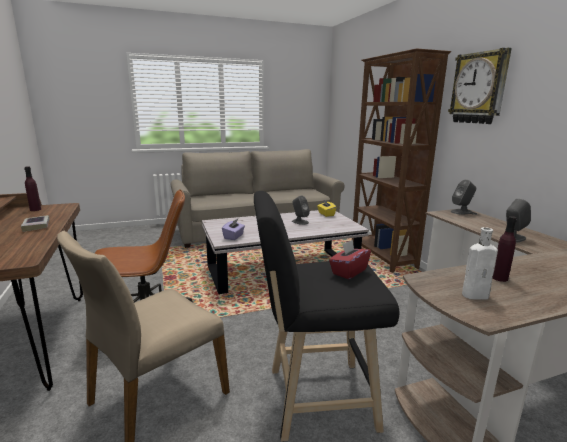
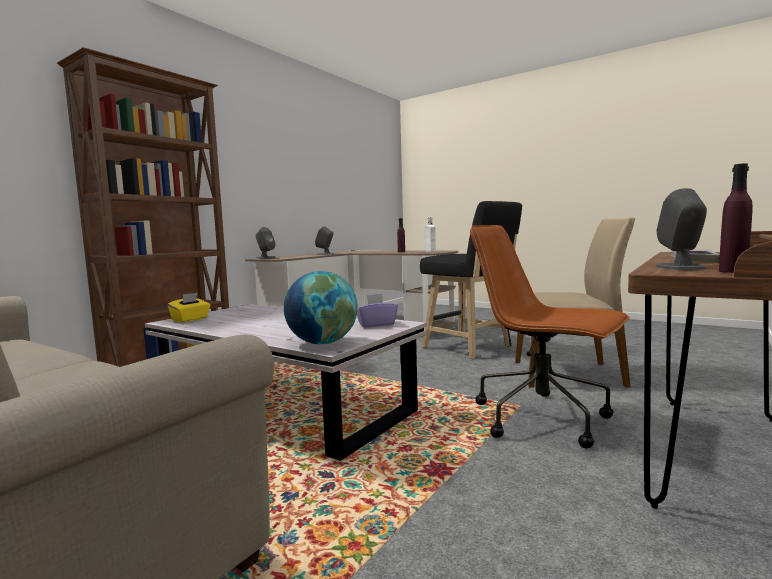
camera: 125 degrees left, 10 degrees down
grey speaker [292,196,310,225] -> grey speaker moved to [656,188,707,270]
red tissue box [329,240,371,279] -> none
wall clock [448,48,512,124] -> none
none -> globe [284,271,358,344]

